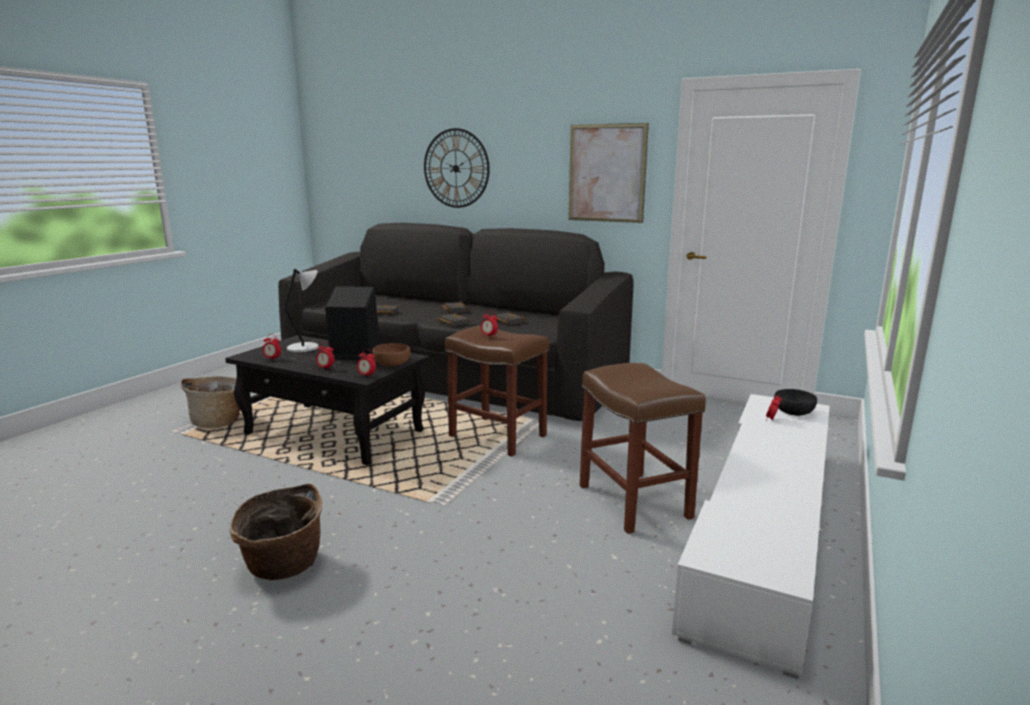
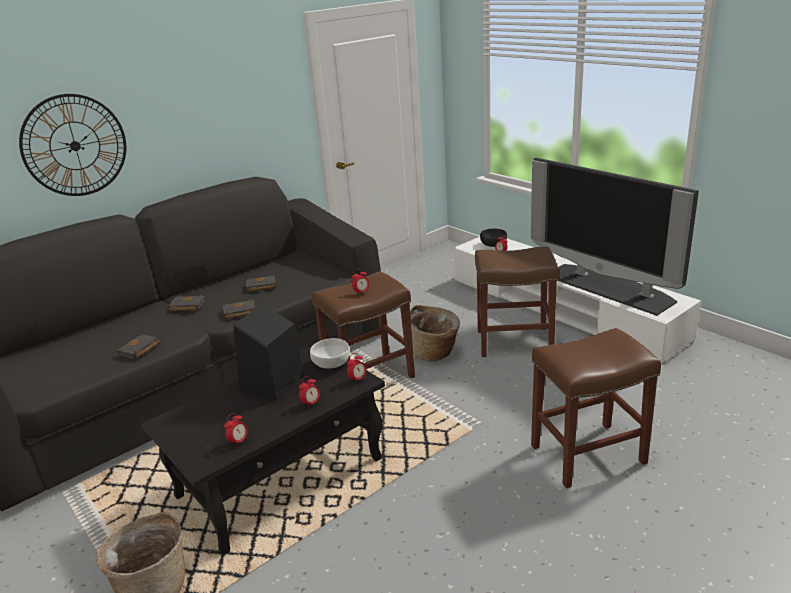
camera: 65 degrees left, 10 degrees up
basket [230,483,322,580] -> basket moved to [410,305,460,362]
grey table lamp [283,268,319,353] -> none
brown bowl [372,343,410,366] -> white bowl [310,338,350,369]
picture [568,123,649,223] -> none
none -> television [531,158,699,316]
none -> brown stool [531,328,661,488]

